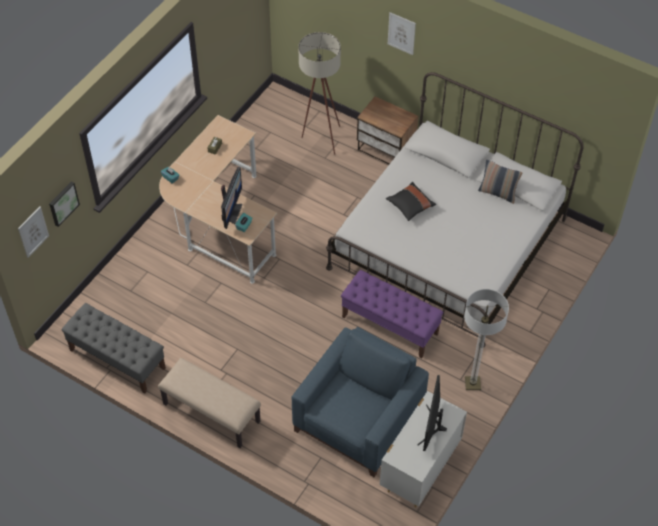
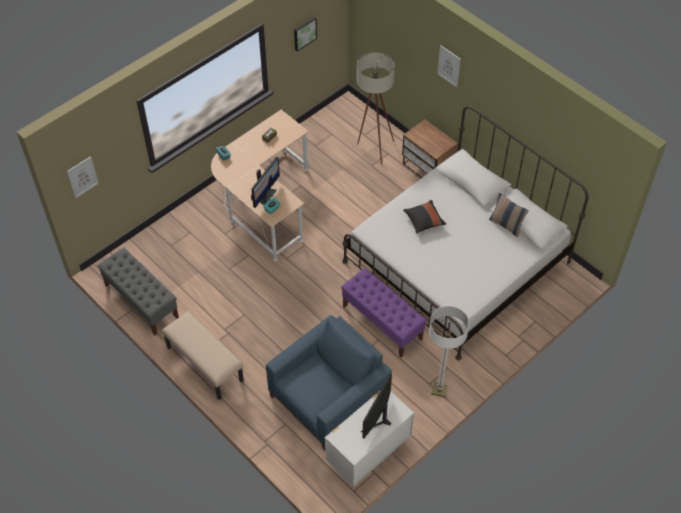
camera: 15 degrees right, 0 degrees up
picture [49,182,80,227] -> picture moved to [294,17,317,51]

